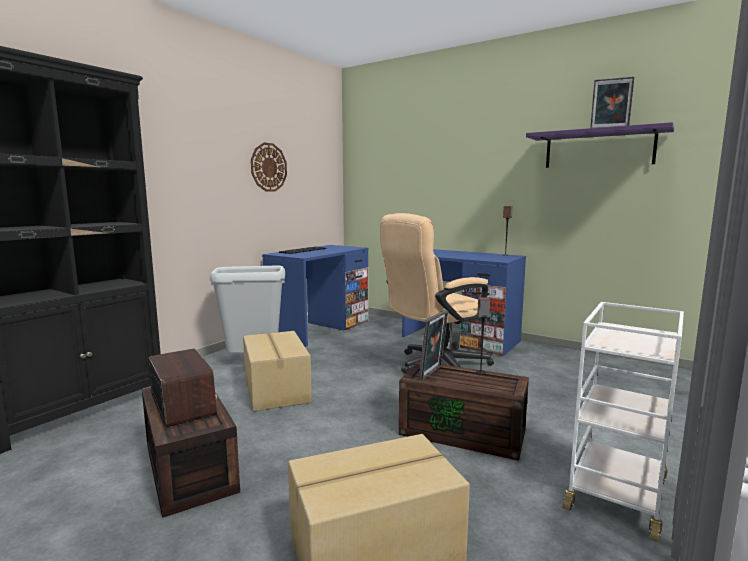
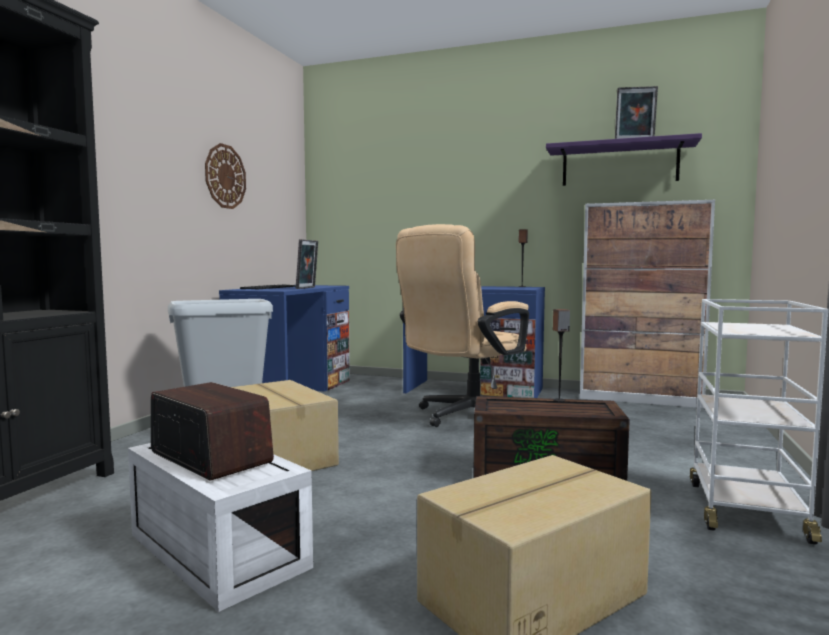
camera: 15 degrees left, 5 degrees down
brown storage box [142,388,240,518] -> white storage box [128,443,313,612]
picture frame [419,310,448,381] -> picture frame moved to [296,239,318,289]
none -> cabinet [580,200,715,408]

